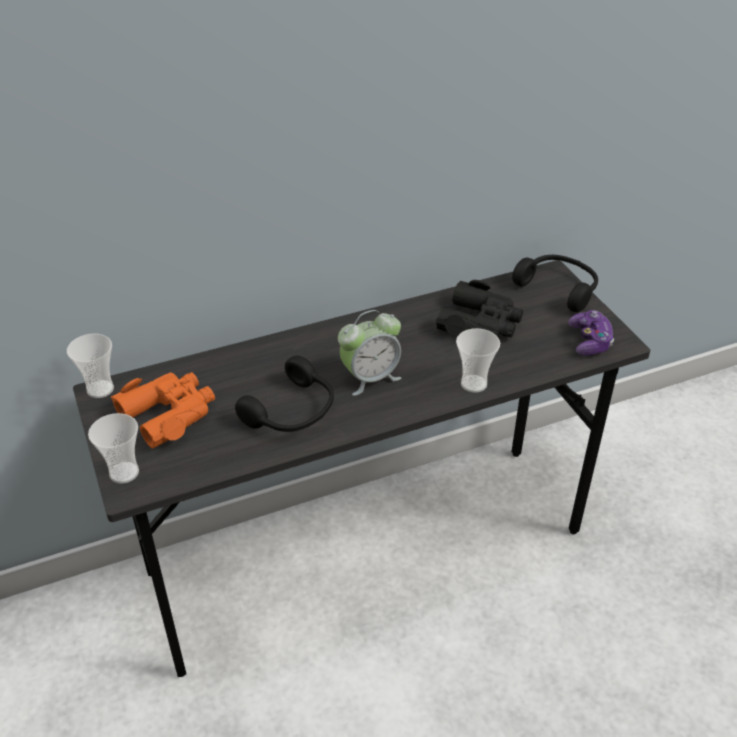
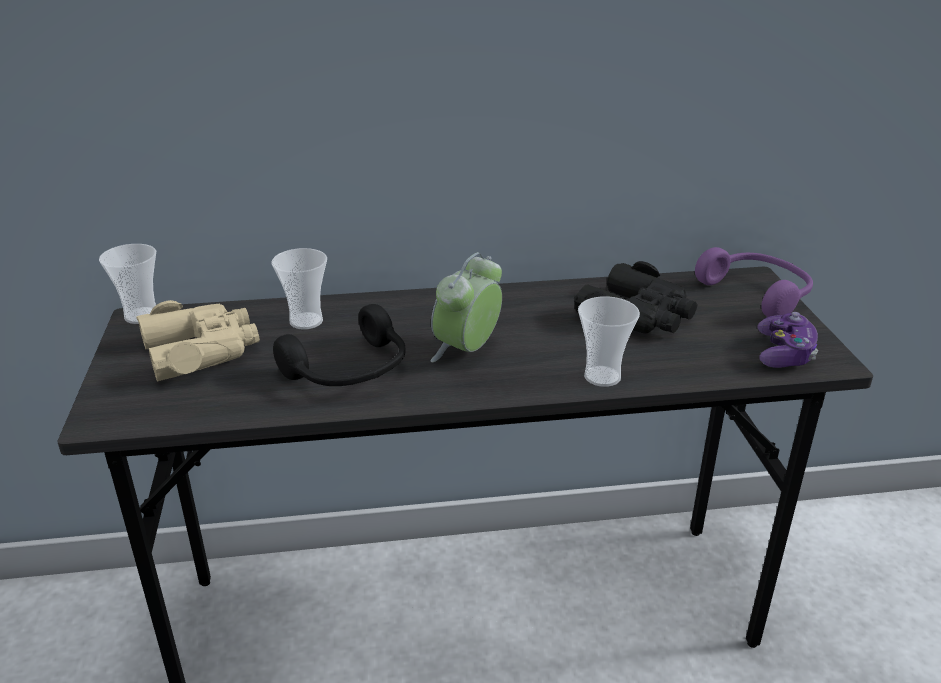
camera: 15 degrees right, 10 degrees down
cup [88,413,139,484] -> cup moved to [271,248,327,330]
orange binoculars [111,372,215,449] -> beige binoculars [136,300,260,382]
alarm clock [338,310,401,396] -> alarm clock turned 135 degrees clockwise [431,252,502,362]
black headphones [512,255,598,312] -> purple headphones [695,247,813,317]

